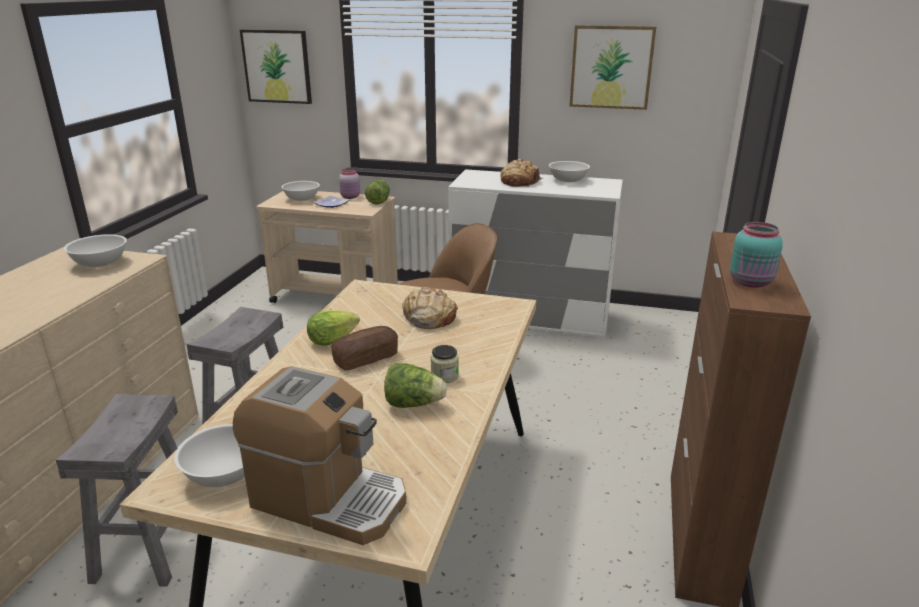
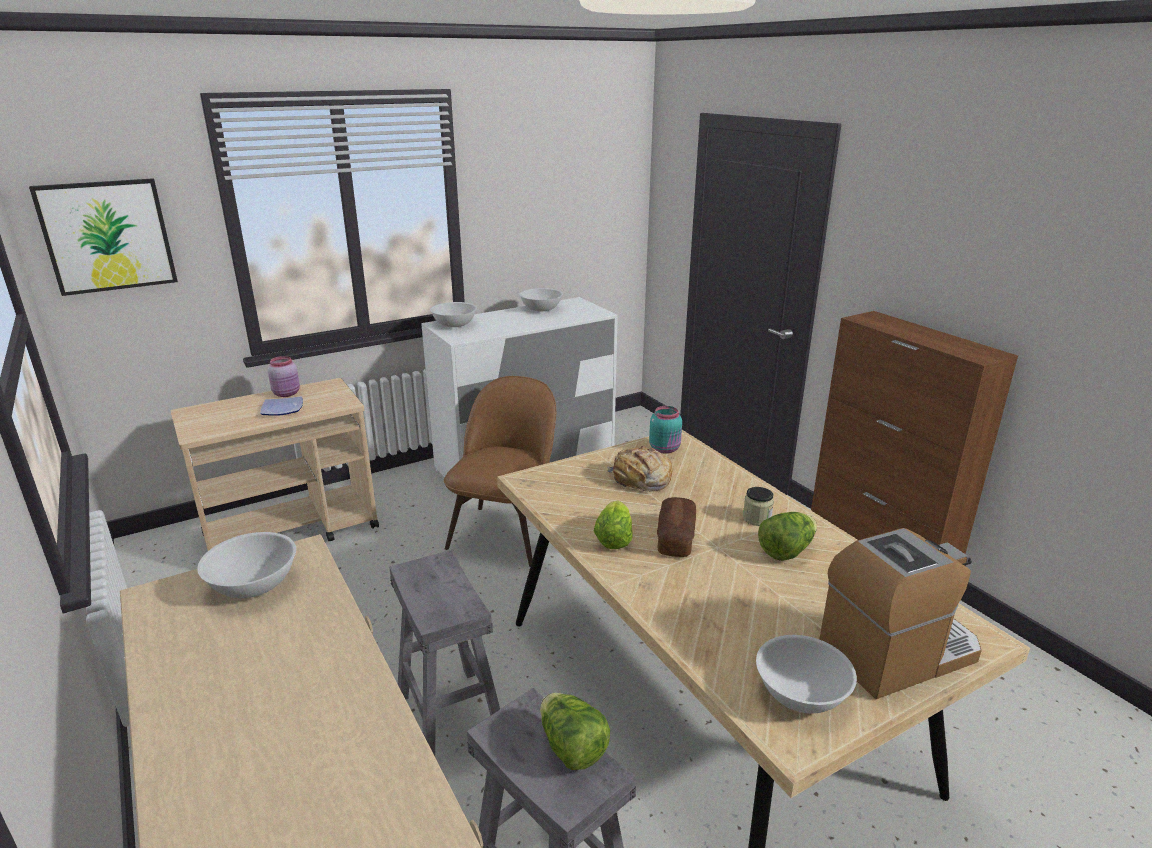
camera: 45 degrees left, 0 degrees up
white bowl [281,181,320,201] -> white bowl moved to [430,302,477,327]
lettuce [365,180,390,205] -> lettuce moved to [540,693,610,770]
bread [500,159,544,187] -> none
picture [570,25,656,110] -> none
turquoise jar [730,222,783,288] -> turquoise jar moved to [649,406,682,454]

